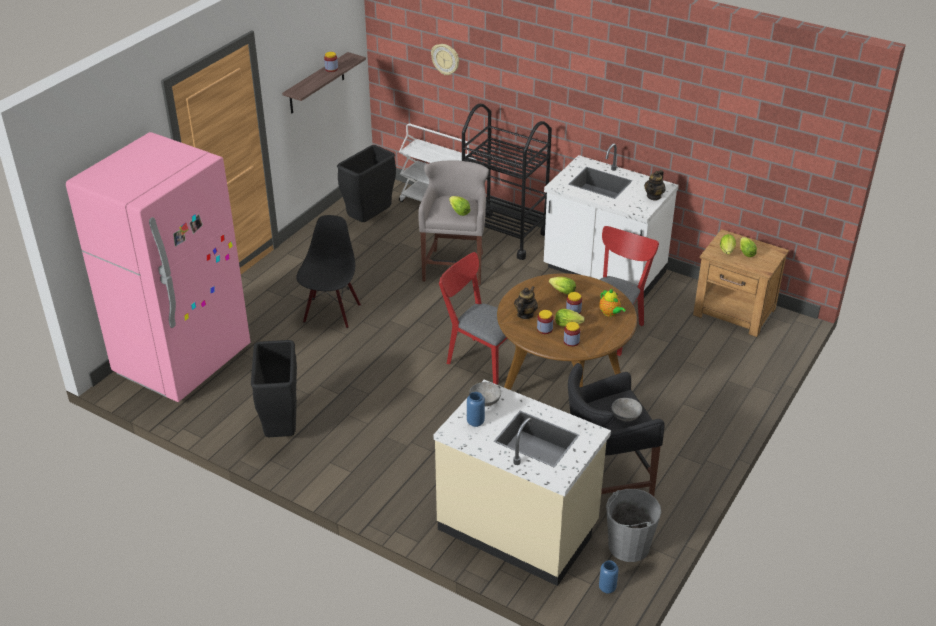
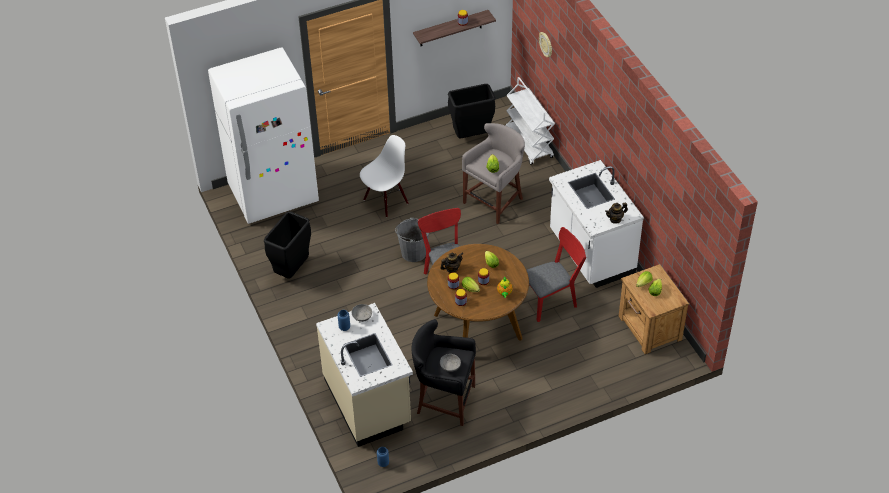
camera: 35 degrees right, 10 degrees up
pink fridge [66,132,251,402] -> white fridge [208,47,319,224]
black chair [296,215,361,328] -> white chair [360,135,409,217]
black cart [462,104,552,260] -> none
grey bucket [606,489,661,562] -> grey bucket moved to [395,217,429,262]

